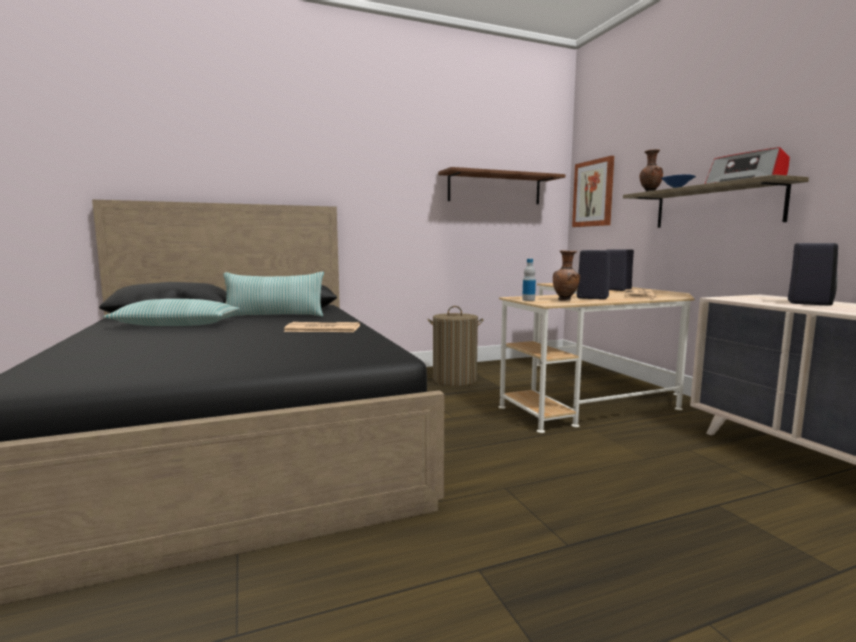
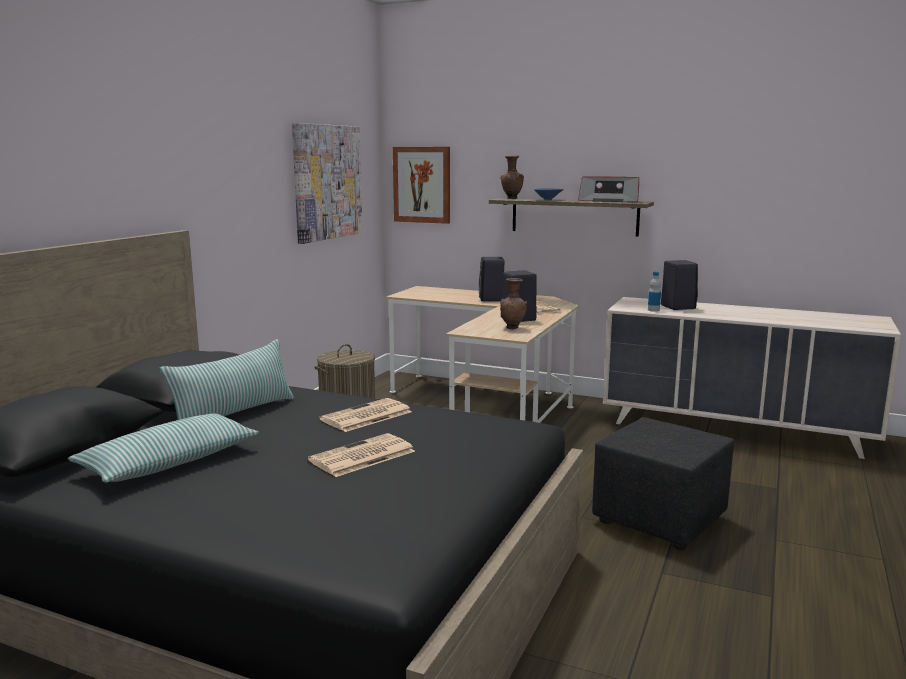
camera: 45 degrees left, 5 degrees up
brown shelf [438,167,566,204] -> picture [292,123,363,244]
bottle [522,259,536,301] -> bottle moved to [648,271,661,312]
none -> newspaper [308,433,415,477]
none -> black ottoman [592,417,734,550]

